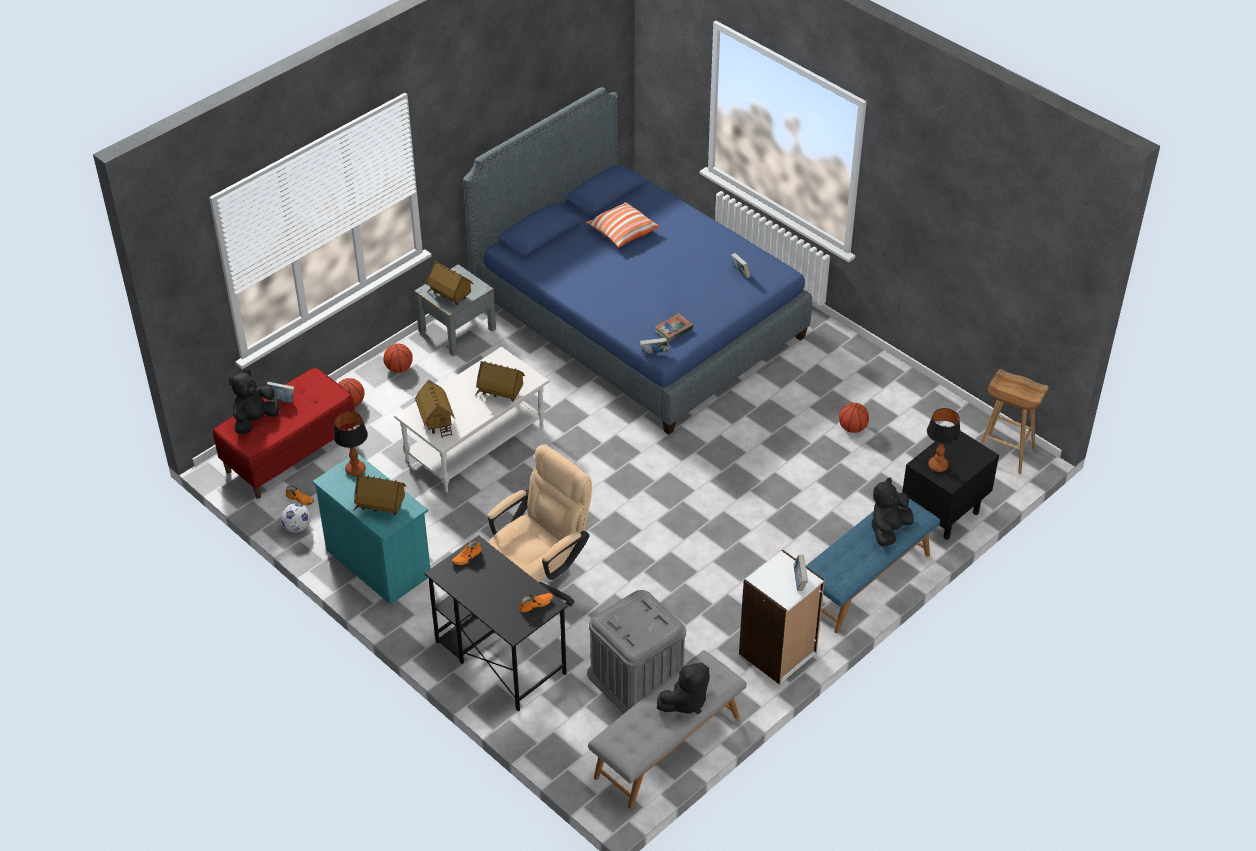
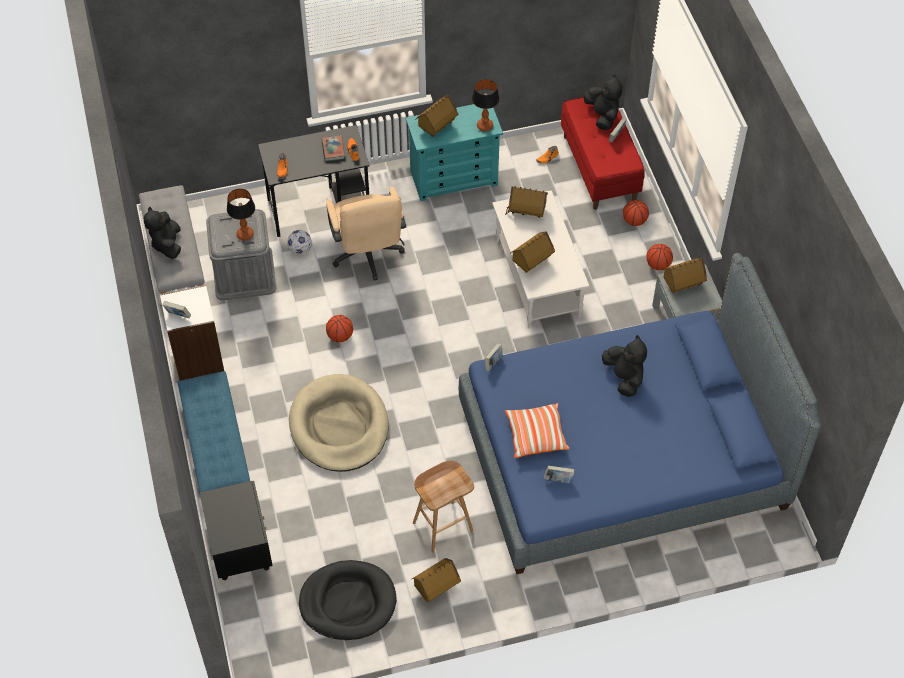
camera: 120 degrees right, 10 degrees up
football [281,503,311,533] -> football moved to [287,230,312,254]
pillow [586,202,660,248] -> pillow moved to [505,403,569,458]
book [654,313,694,342] -> book moved to [321,136,345,161]
basketball [839,403,869,433] -> basketball moved to [326,315,353,342]
black plush toy [872,478,913,546] -> black plush toy moved to [602,335,647,397]
table lamp [927,408,960,472] -> table lamp moved to [227,189,255,241]
brown stool [980,369,1049,474] -> brown stool moved to [413,460,474,553]
none -> beige dog bed [289,374,389,472]
none -> black dog bed [299,560,397,640]
none -> toy house [412,558,461,602]

